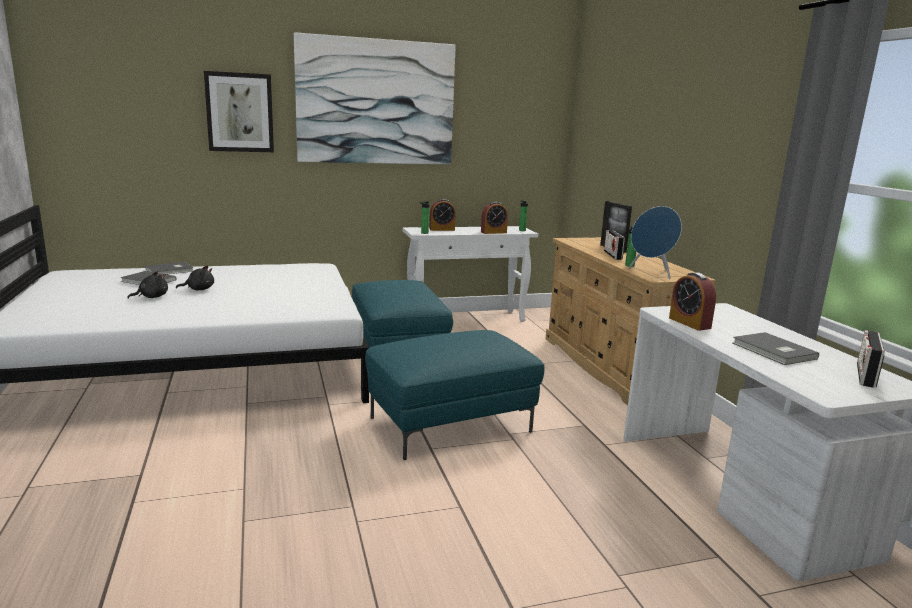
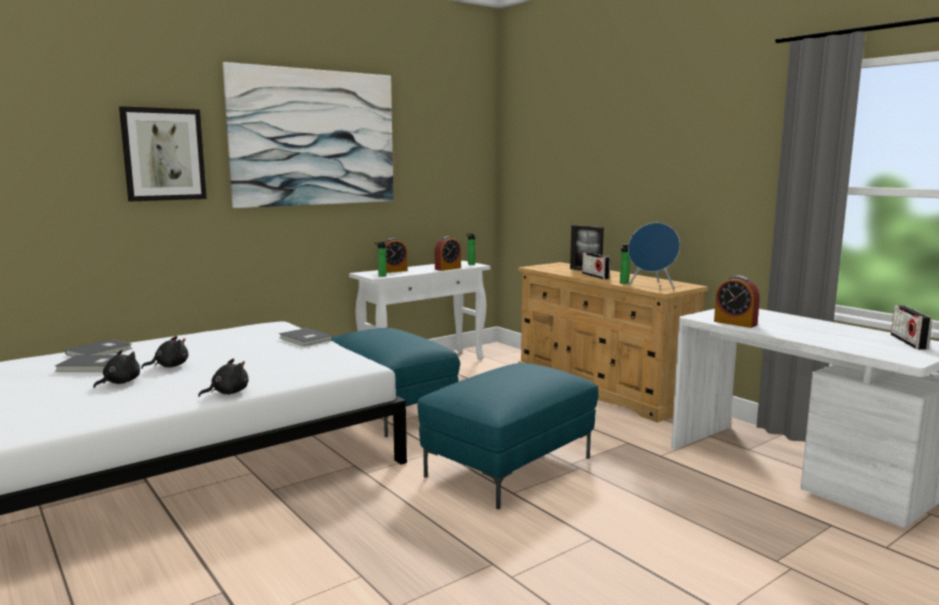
camera: 20 degrees left, 5 degrees down
grey book [733,332,819,365] -> grey book moved to [279,328,333,346]
none -> black plush toy [198,359,249,397]

